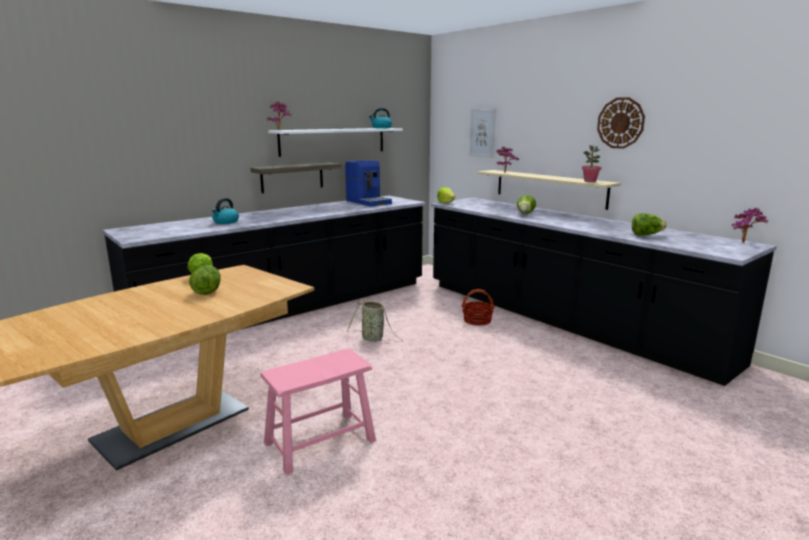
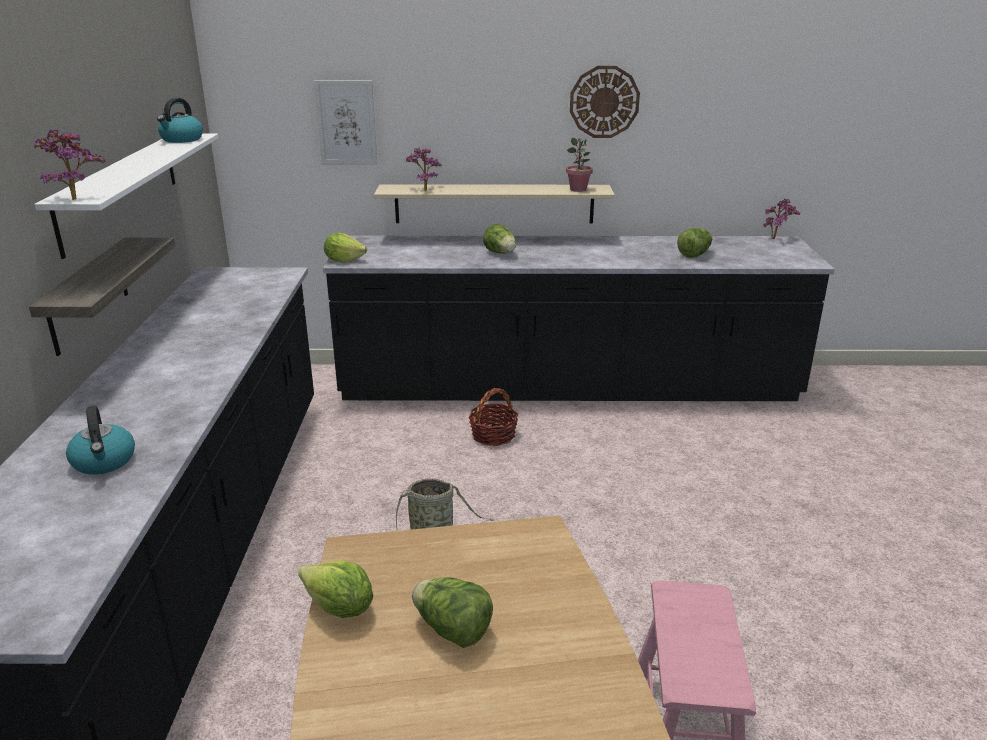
camera: 50 degrees left, 10 degrees up
coffee machine [345,160,392,207] -> none

